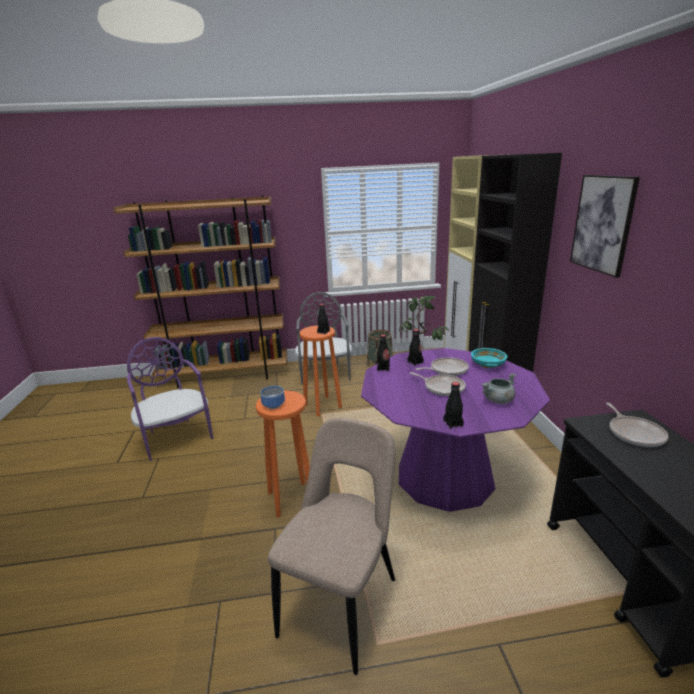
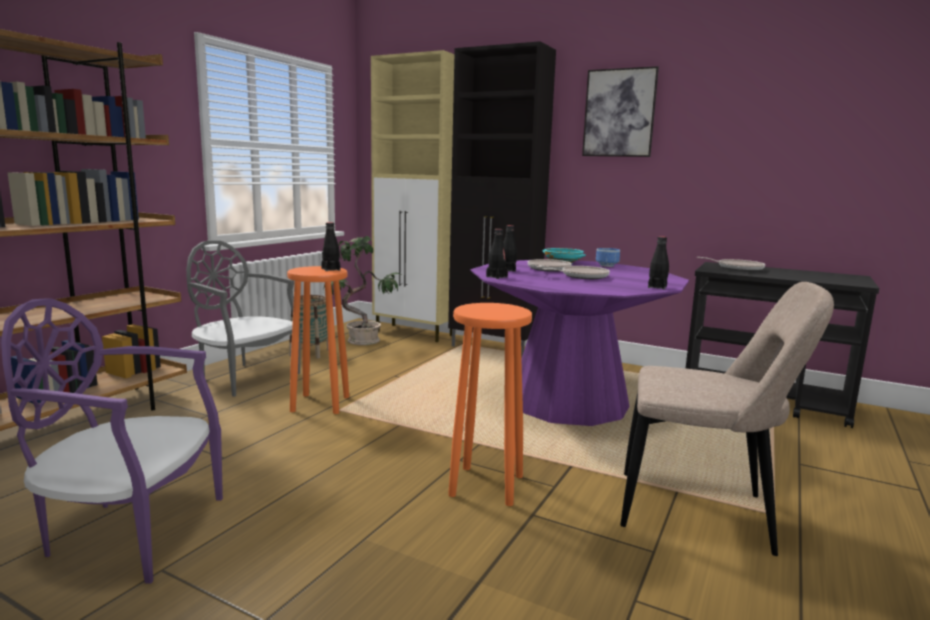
camera: 55 degrees left, 10 degrees down
bowl [260,386,285,409] -> bowl moved to [596,248,620,267]
beige chair [268,418,396,675] -> beige chair turned 135 degrees clockwise [620,282,834,556]
grey cooking pot [481,373,516,404] -> none

